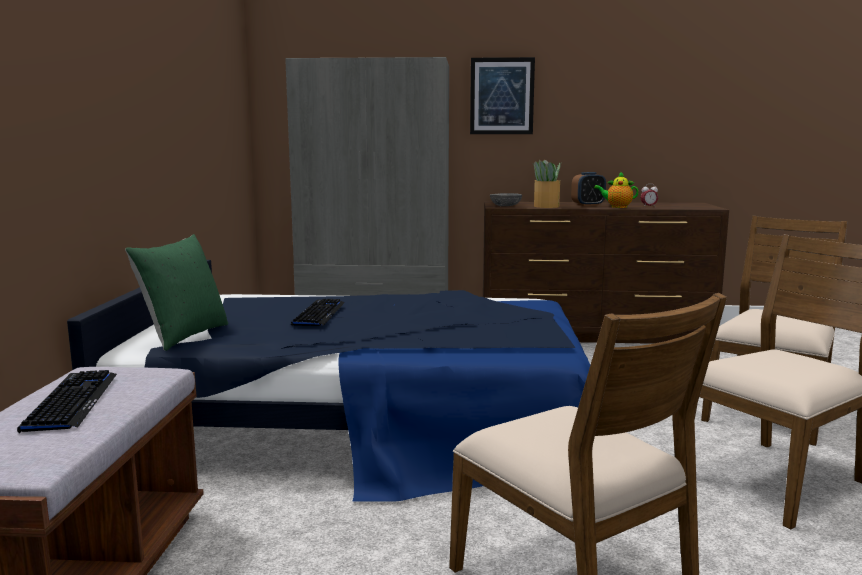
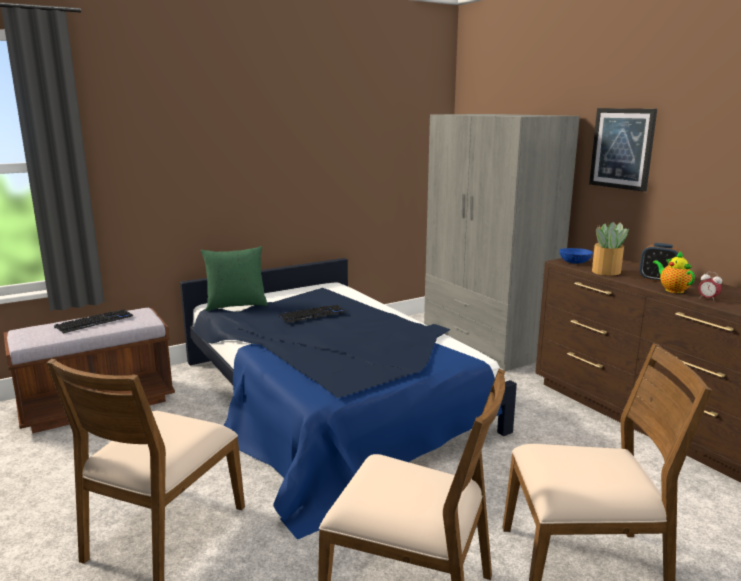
camera: 55 degrees right, 5 degrees up
grey bowl [490,193,522,206] -> blue bowl [559,248,593,263]

